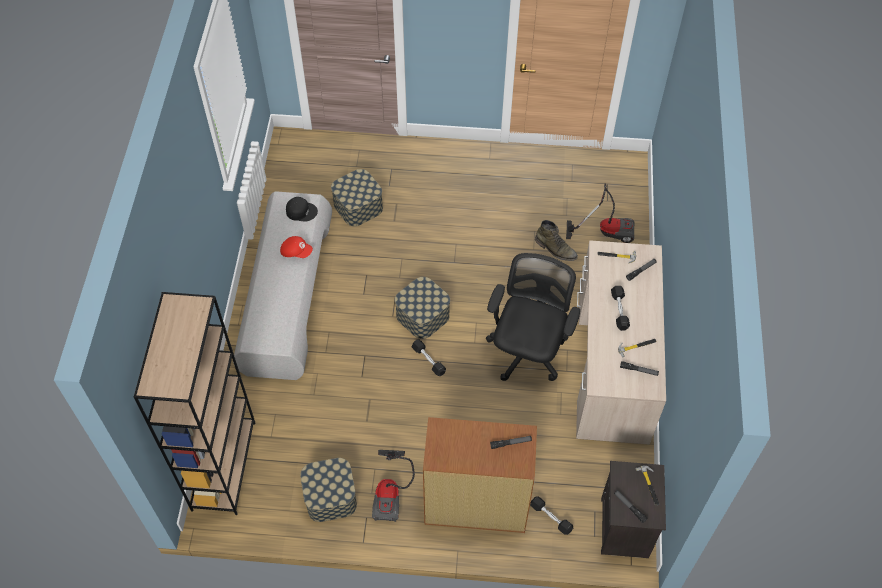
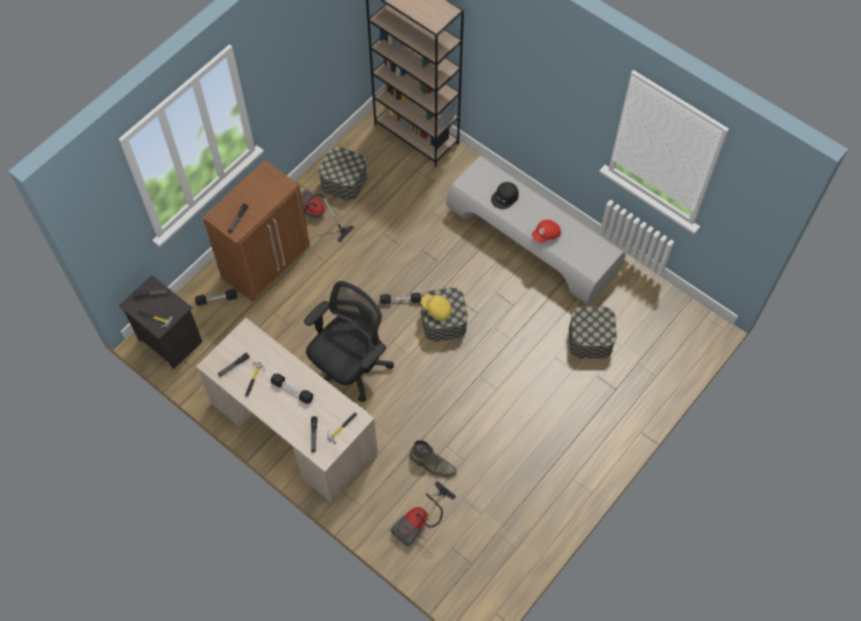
camera: 125 degrees right, 5 degrees up
black cap [286,197,318,222] -> black cap moved to [491,182,519,209]
black office chair [486,253,580,381] -> black office chair turned 105 degrees counterclockwise [304,281,394,402]
green boot [535,220,578,261] -> green boot turned 135 degrees counterclockwise [409,440,457,477]
none -> yellow cap [421,295,452,321]

